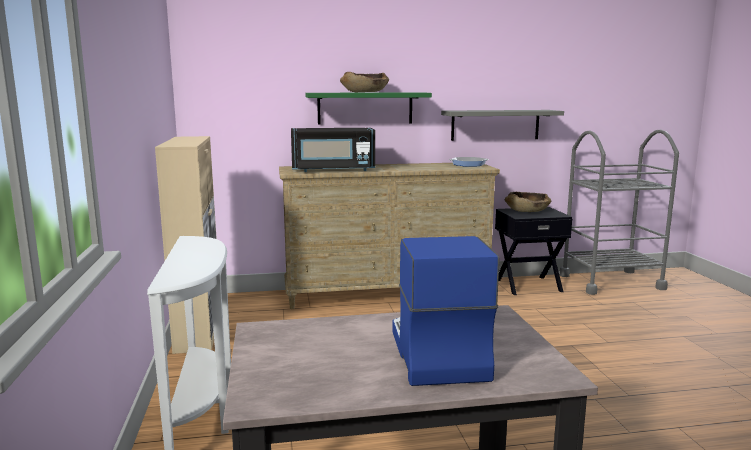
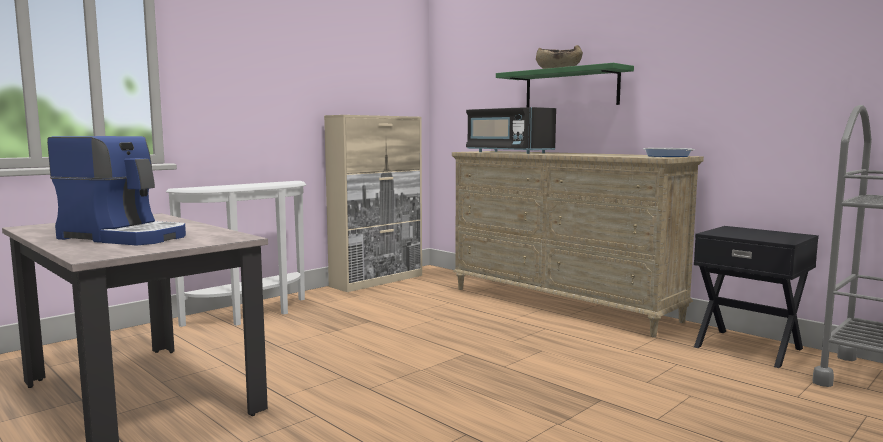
camera: 55 degrees right, 5 degrees down
coffee machine [392,236,499,386] -> coffee machine turned 60 degrees clockwise [47,136,186,246]
grey shelf [441,110,564,141] -> none
brown bowl [505,192,551,212] -> none

